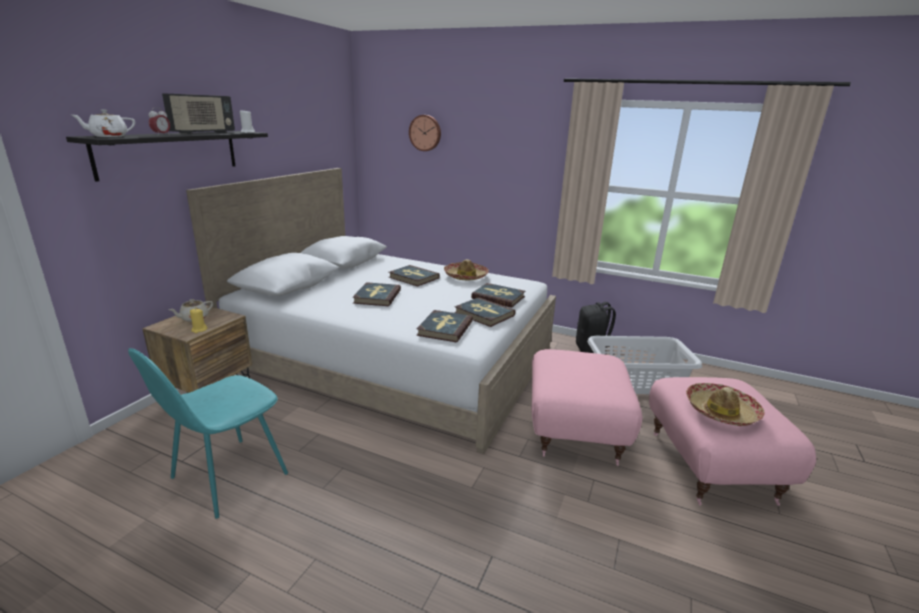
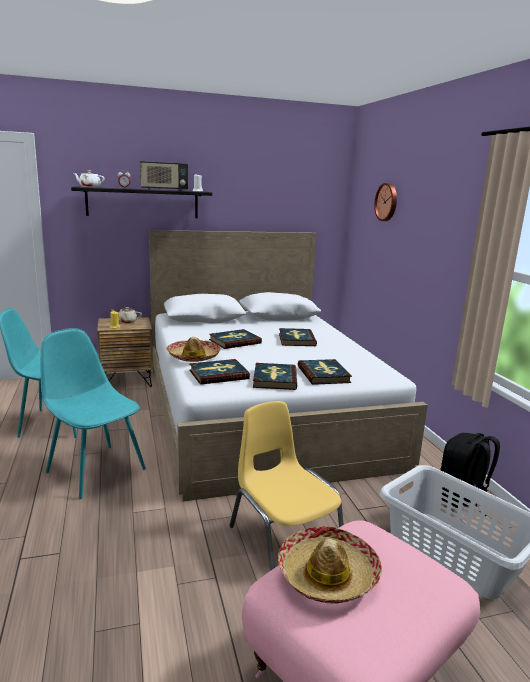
camera: 50 degrees right, 5 degrees down
hat [444,259,489,280] -> hat moved to [166,337,221,362]
pink ottoman [531,349,643,466] -> yellow chair [230,401,344,571]
none -> turquoise chair [40,328,146,499]

